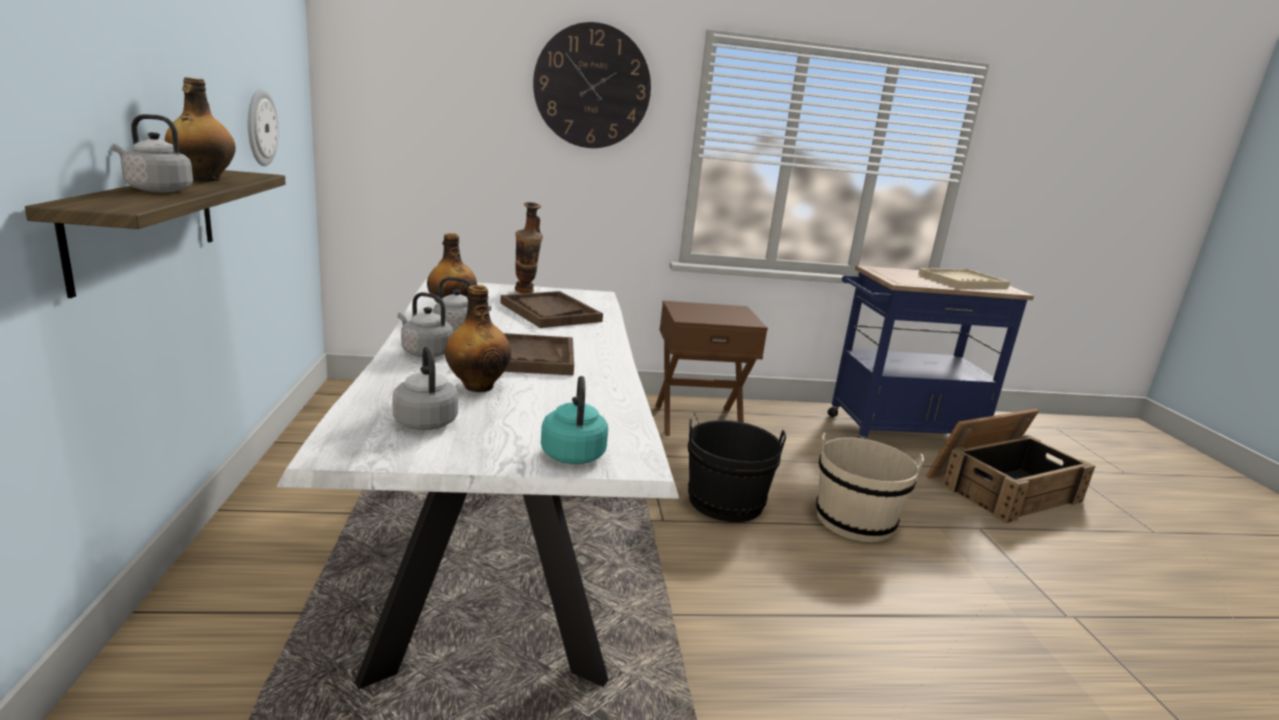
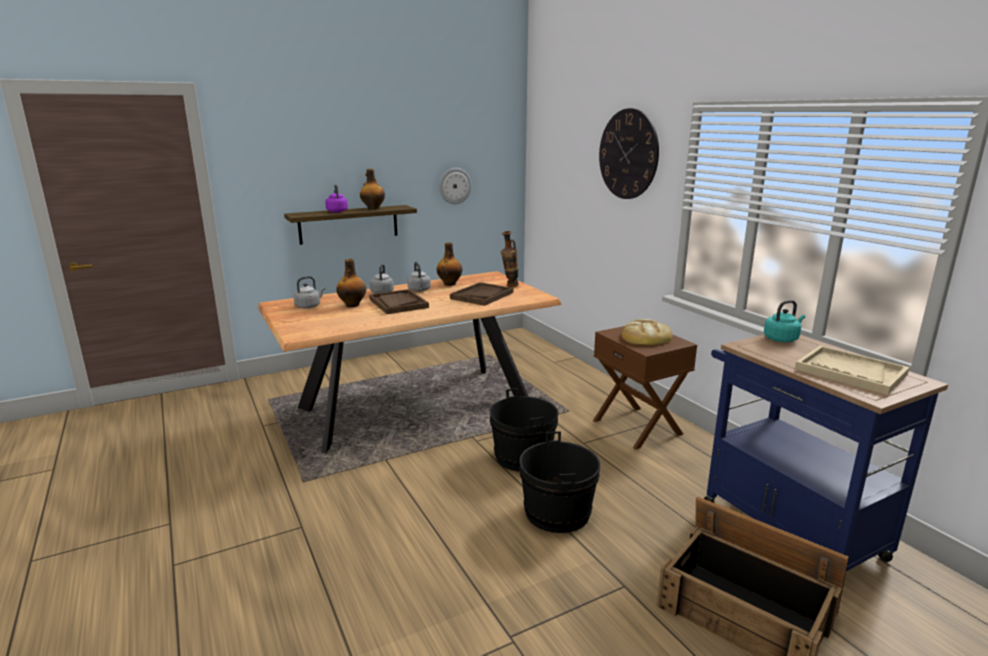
camera: 70 degrees right, 0 degrees up
grey kettle [112,114,193,192] -> purple kettle [325,184,348,212]
white dining table [277,279,679,690] -> brown dining table [258,271,562,453]
turquoise kettle [541,376,608,464] -> turquoise kettle moved to [764,300,805,342]
beige bucket [816,433,924,542] -> black bucket [519,431,600,533]
none -> bread [622,319,672,345]

